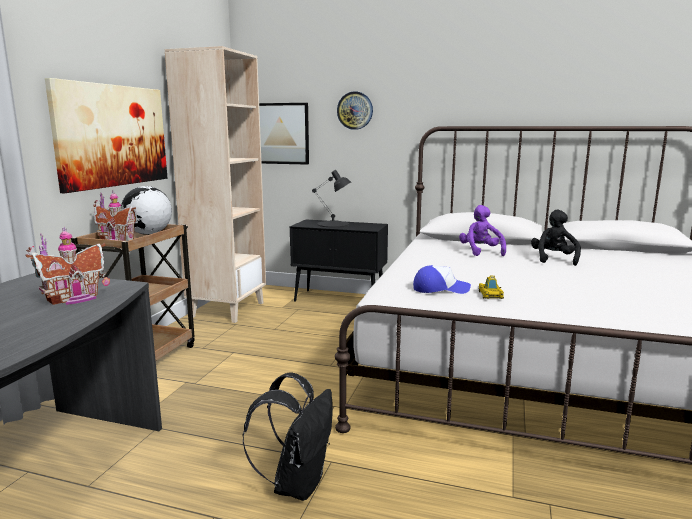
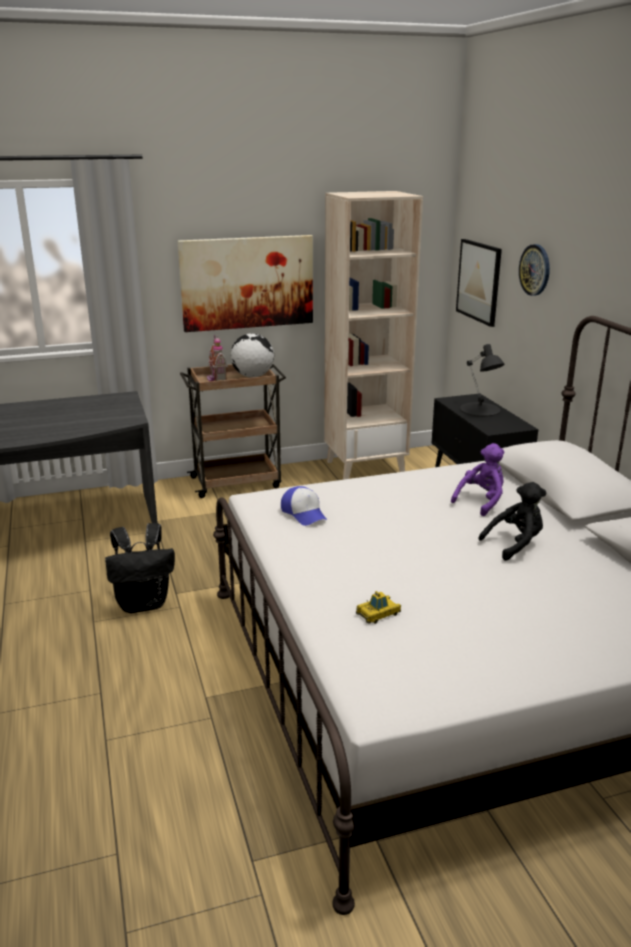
camera: 55 degrees right, 10 degrees up
toy house [26,227,110,305] -> none
toy car [479,276,504,299] -> toy car moved to [356,591,401,624]

